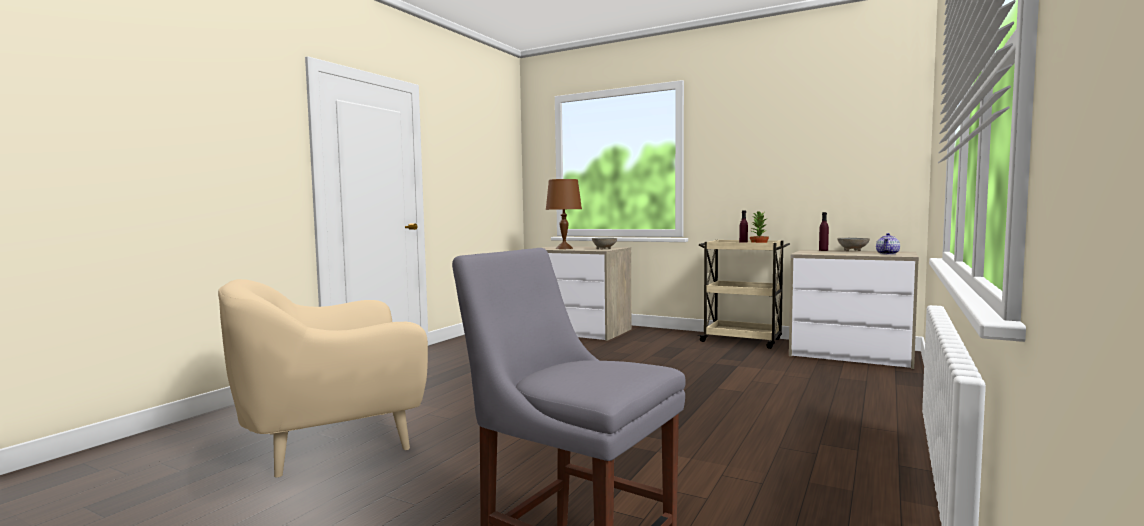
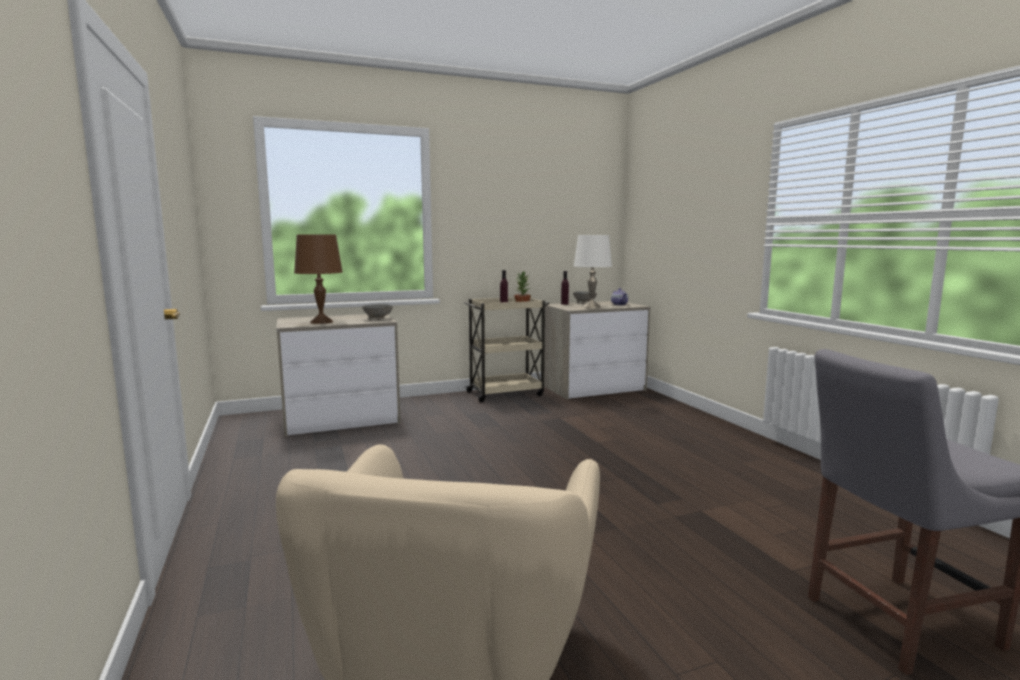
camera: 50 degrees left, 5 degrees up
none -> white table lamp [574,235,612,308]

